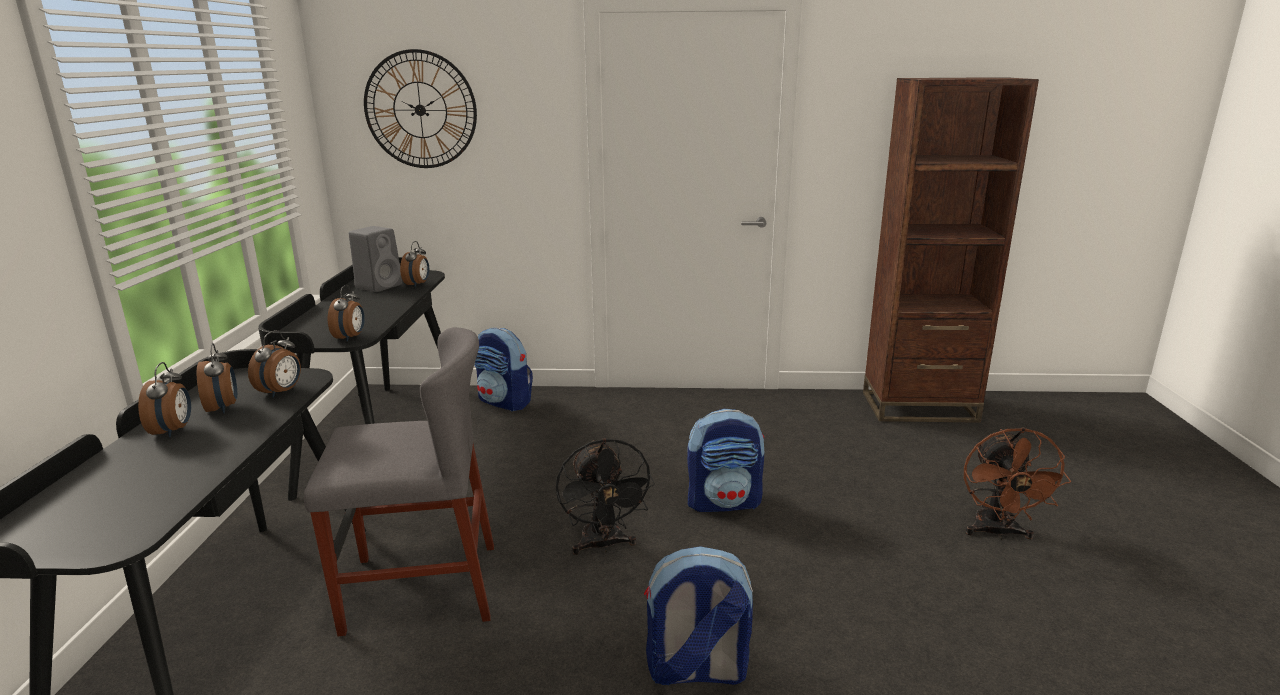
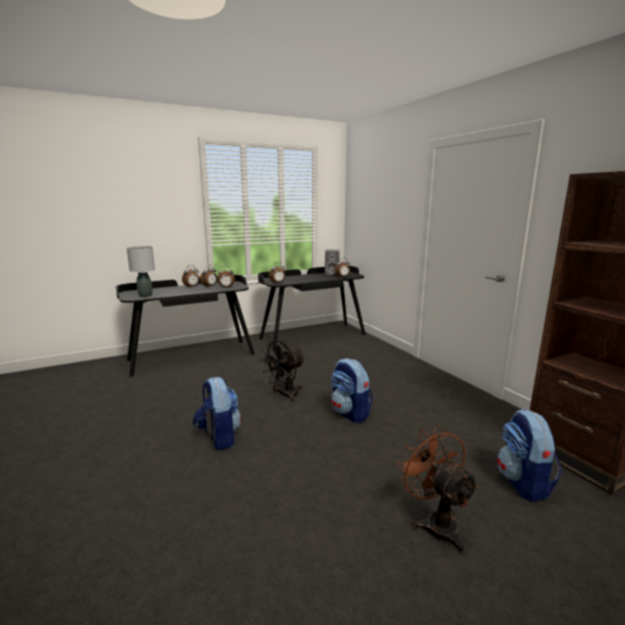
camera: 60 degrees right, 5 degrees down
grey chair [304,327,494,636] -> none
wall clock [364,49,477,168] -> none
backpack [474,328,533,411] -> backpack moved to [497,409,562,502]
brown fan [964,428,1071,540] -> brown fan turned 90 degrees clockwise [396,426,479,554]
none -> grey table lamp [127,246,155,297]

